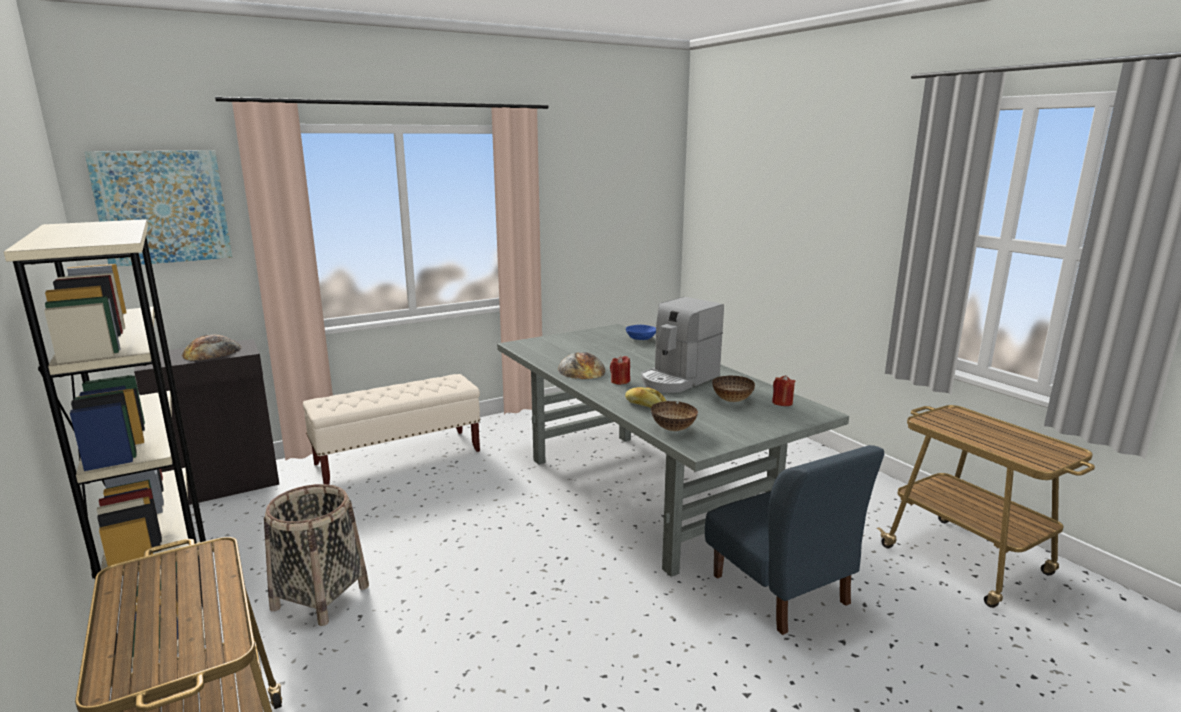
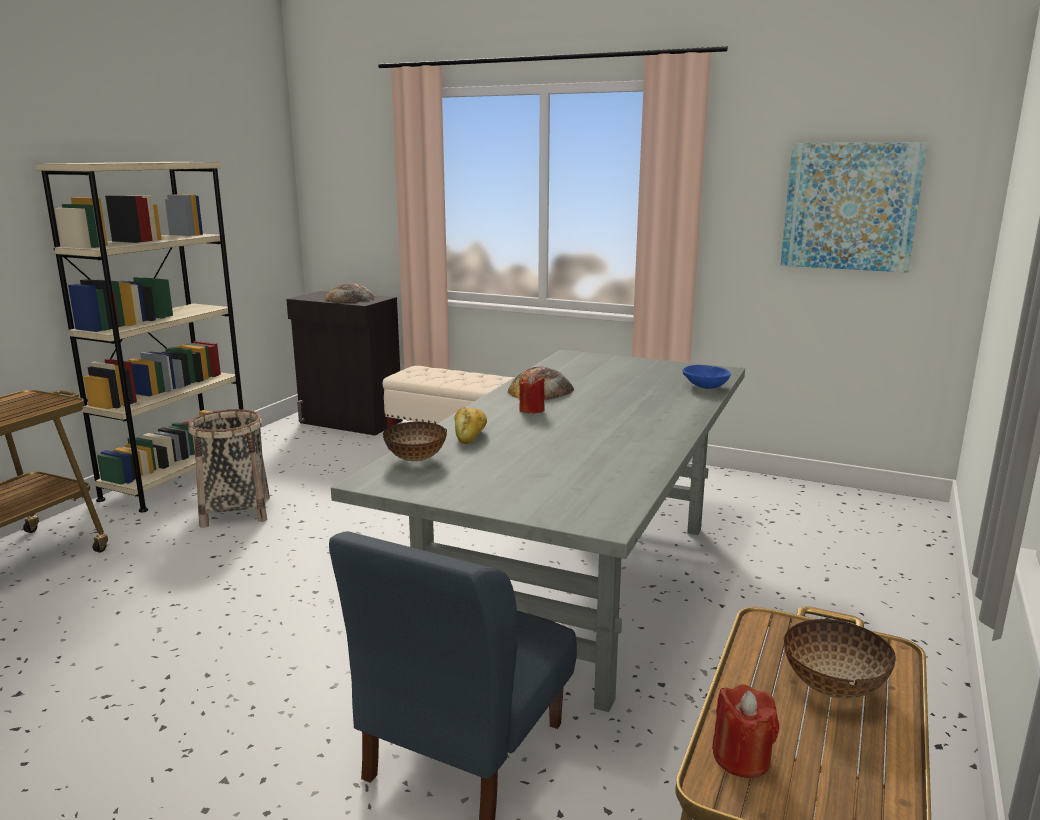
camera: 55 degrees right, 0 degrees up
picture [84,150,232,266] -> picture moved to [780,142,927,272]
coffee machine [641,297,724,393] -> none
bowl [712,376,755,402] -> bowl moved to [783,619,896,699]
red candle [772,375,795,406] -> red candle moved to [712,684,779,778]

